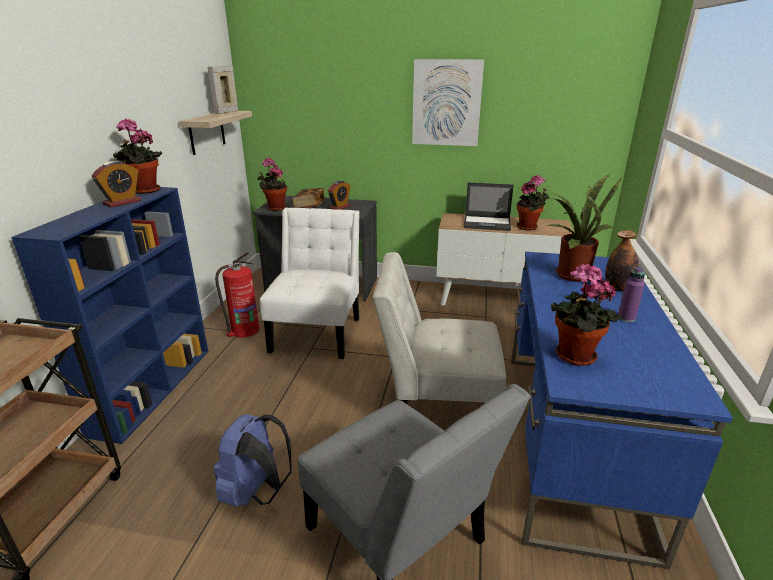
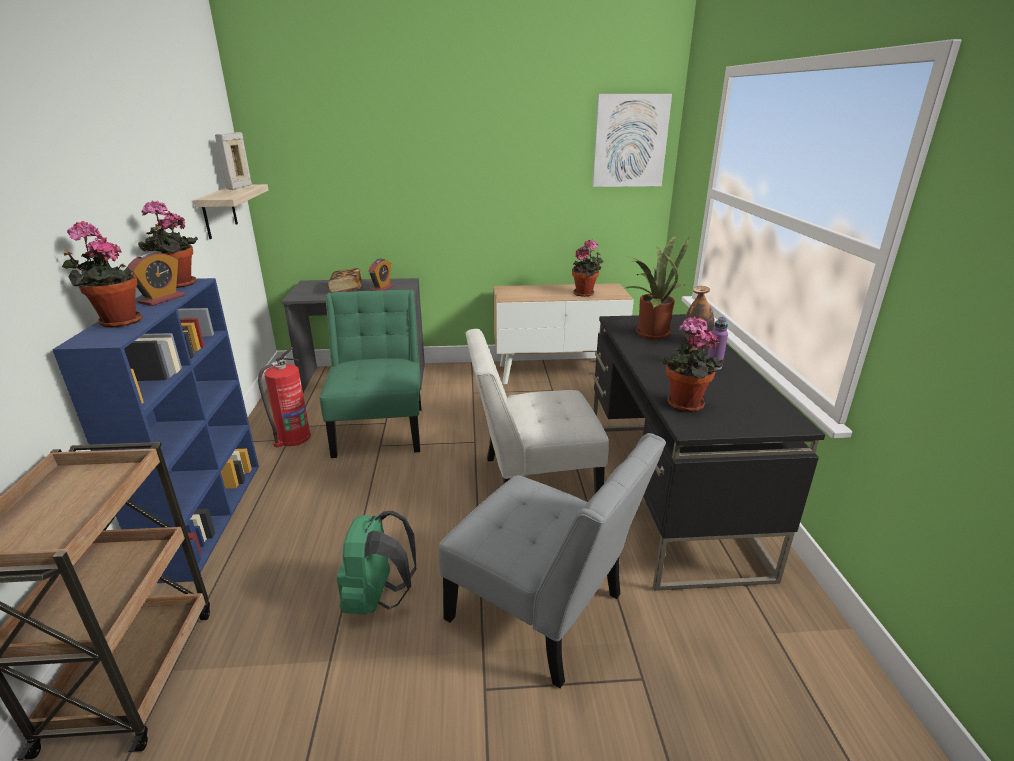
camera: 15 degrees left, 0 degrees up
blue backpack [214,414,292,507] -> green backpack [337,511,416,614]
potted plant [257,158,287,211] -> potted plant moved to [62,221,143,328]
white chair [260,208,360,359] -> green chair [320,290,422,458]
picture [412,59,484,146] -> picture moved to [592,94,672,187]
laptop [464,183,514,231] -> none
blue desk [511,252,733,569] -> black desk [593,314,825,591]

